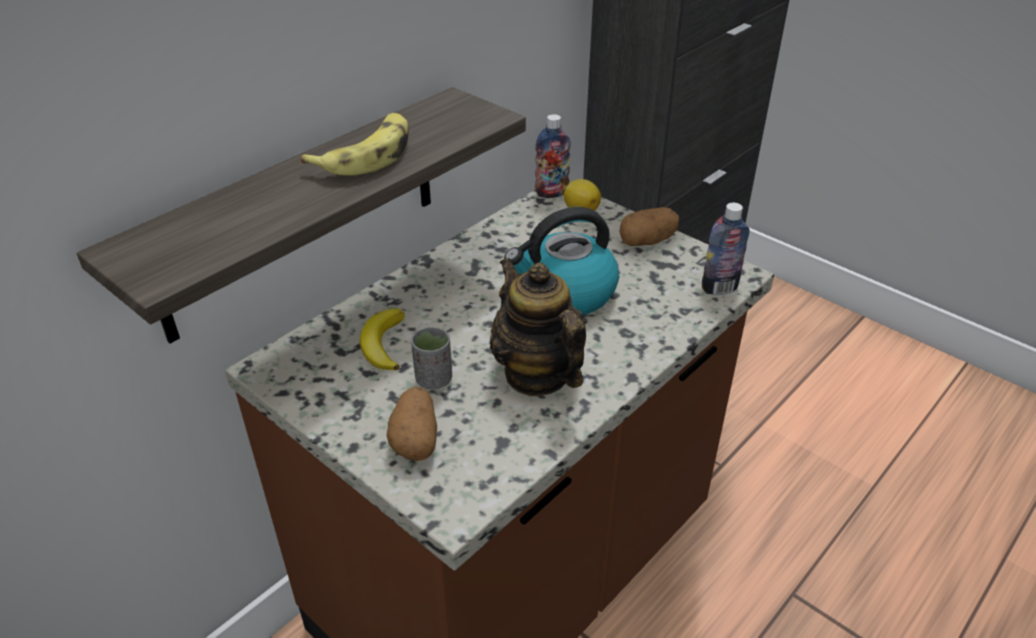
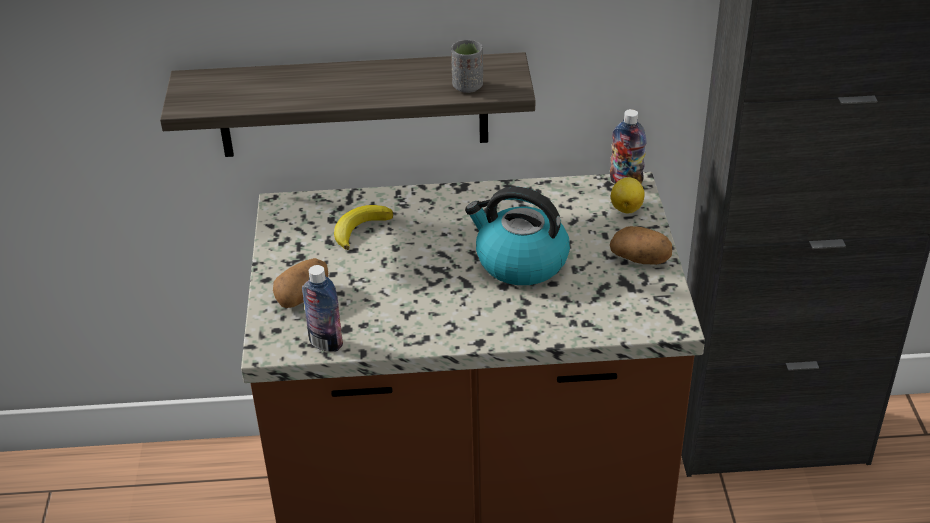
camera: 45 degrees right, 0 degrees up
banana [301,113,408,176] -> none
grey cup [411,327,452,389] -> grey cup moved to [451,40,483,93]
teapot [490,258,586,396] -> none
bottle [702,203,750,295] -> bottle moved to [302,265,343,352]

